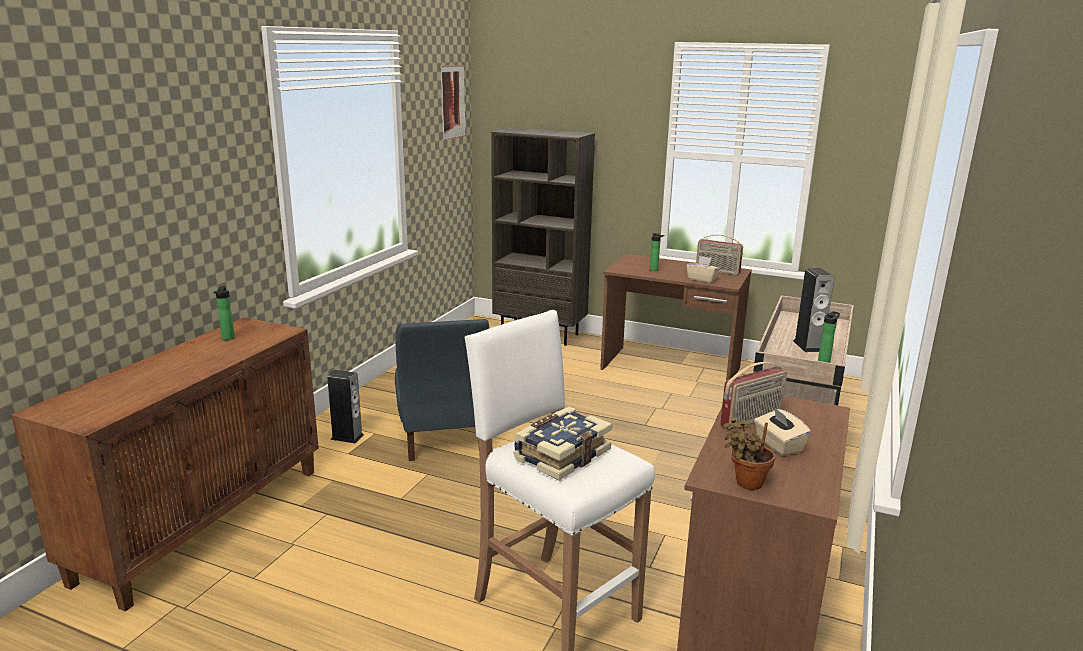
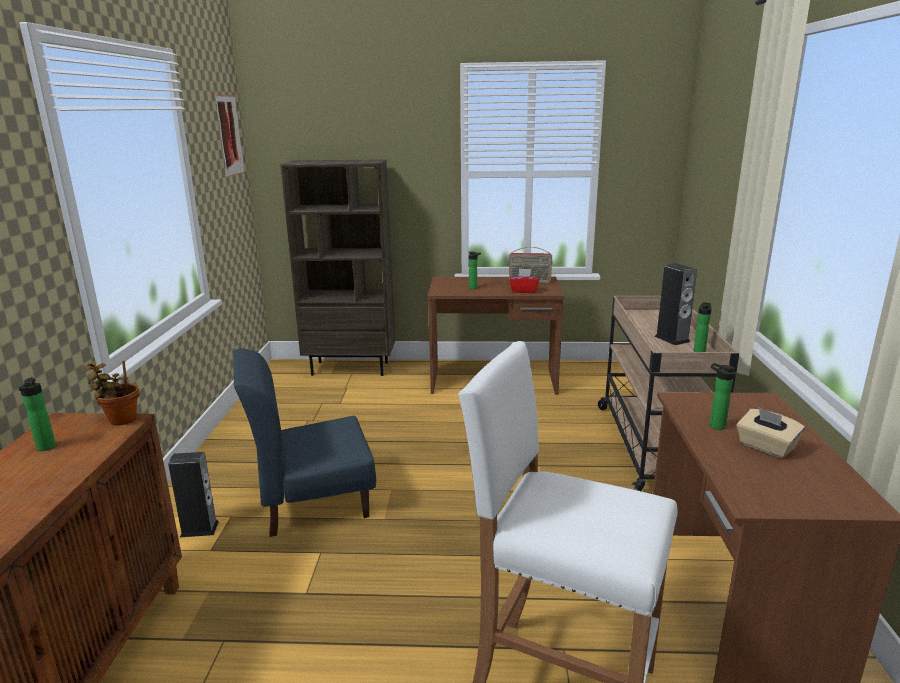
camera: 20 degrees left, 0 degrees up
blue chair [395,319,489,461] -> blue chair turned 105 degrees clockwise [233,349,376,537]
book [513,407,612,480] -> none
beige tissue box [686,256,720,283] -> red tissue box [509,269,539,293]
radio [720,362,787,431] -> bottle [710,363,735,430]
potted plant [722,418,775,490] -> potted plant moved to [82,361,139,426]

